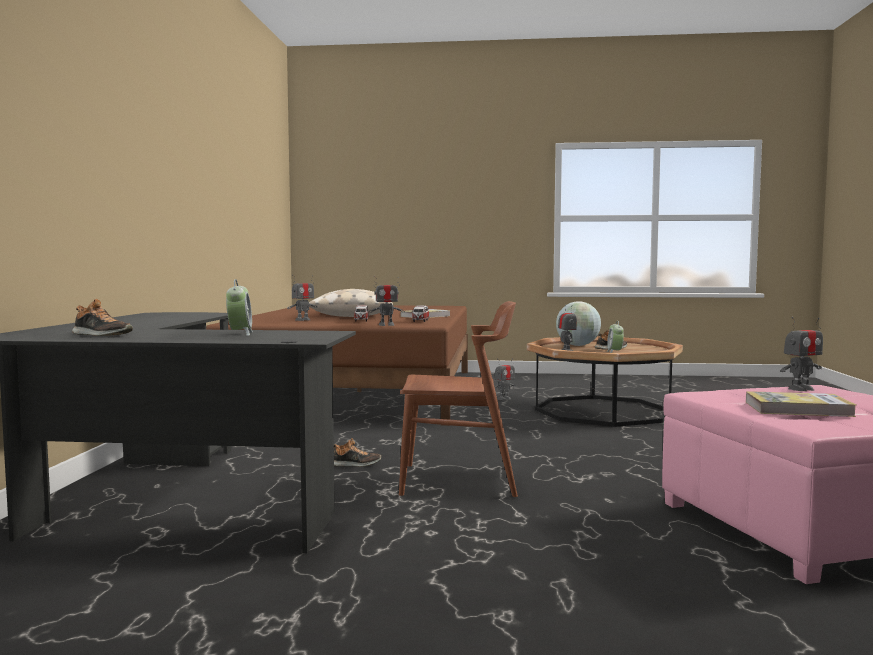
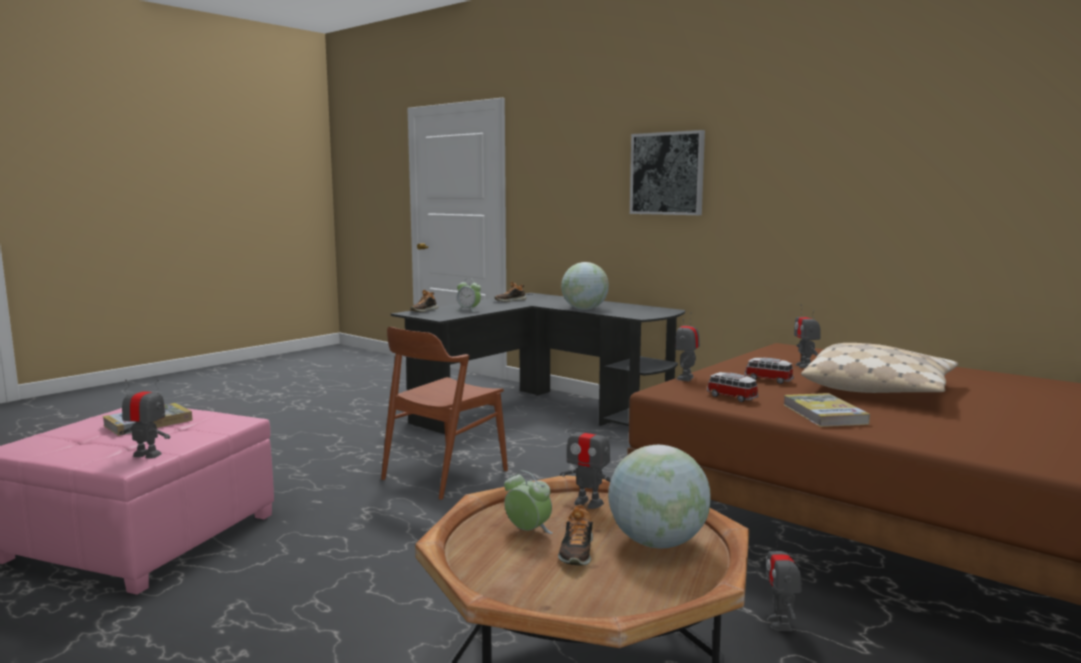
camera: 125 degrees right, 5 degrees up
shoe [334,438,381,467] -> shoe moved to [410,290,438,312]
toy robot [780,317,823,391] -> toy robot turned 90 degrees clockwise [119,379,170,459]
none -> globe [561,262,609,310]
none -> picture [630,130,705,215]

